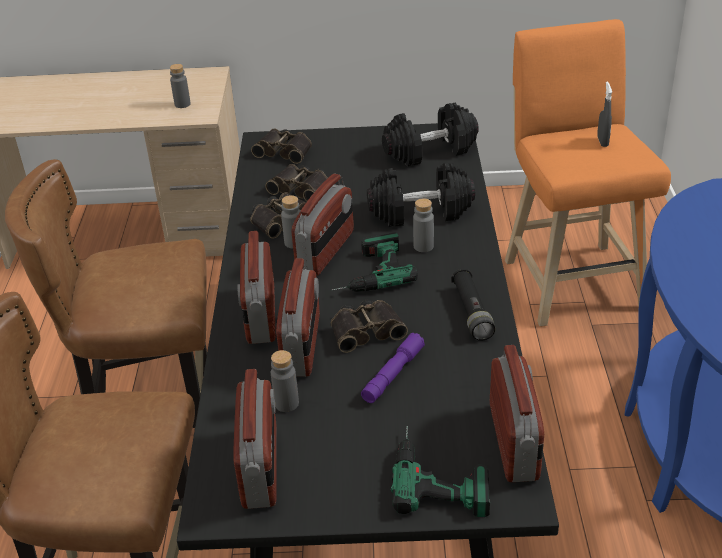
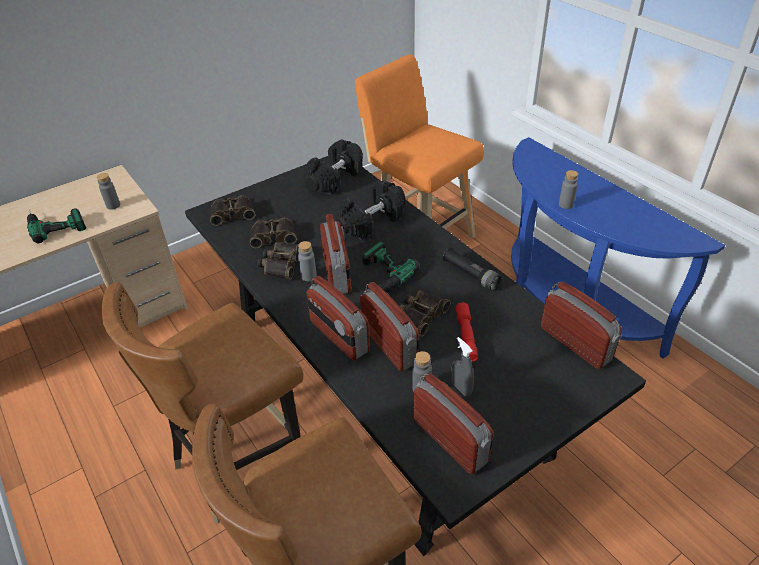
camera: 35 degrees left, 5 degrees up
purple flashlight [361,333,425,403] -> red flashlight [455,302,478,362]
power drill [391,426,490,517] -> power drill moved to [27,208,86,243]
grey bottle [413,198,434,252] -> grey bottle moved to [559,170,578,209]
grey spray bottle [597,81,612,147] -> grey spray bottle moved to [451,337,474,396]

